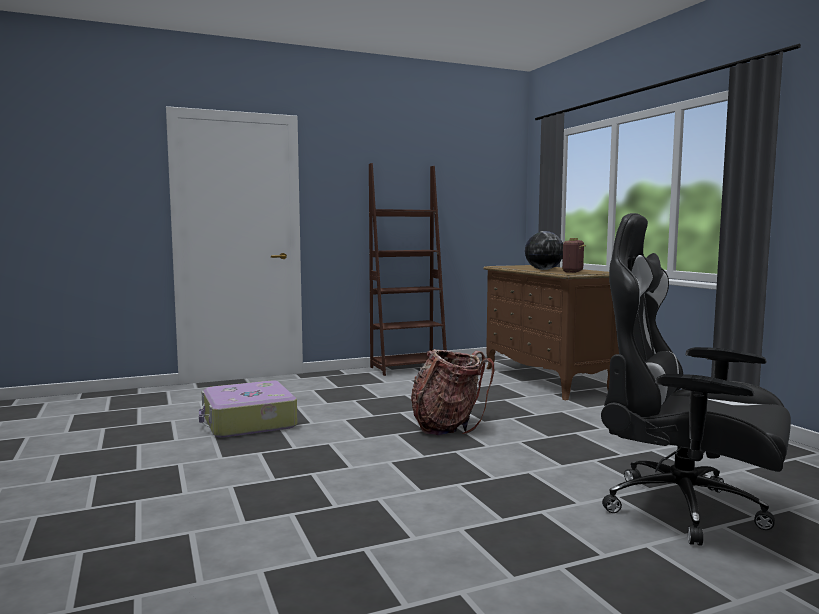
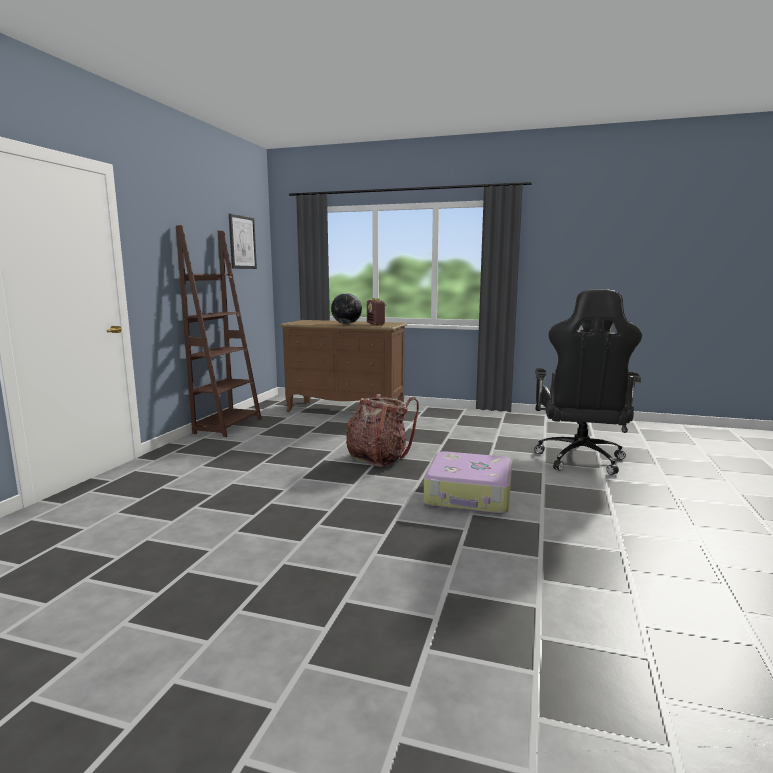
camera: 50 degrees left, 5 degrees up
suitcase [199,380,298,438] -> suitcase moved to [424,451,512,514]
black office chair [601,213,791,546] -> black office chair turned 60 degrees counterclockwise [534,289,642,475]
none -> picture [229,214,257,269]

